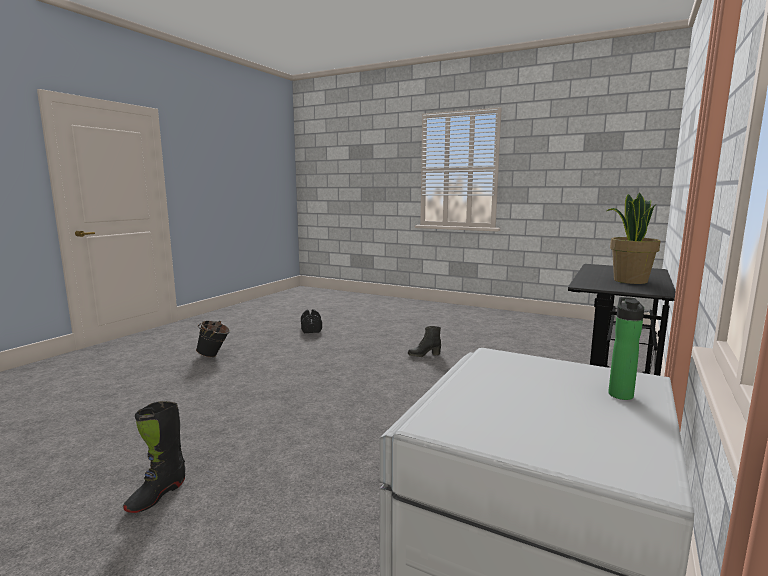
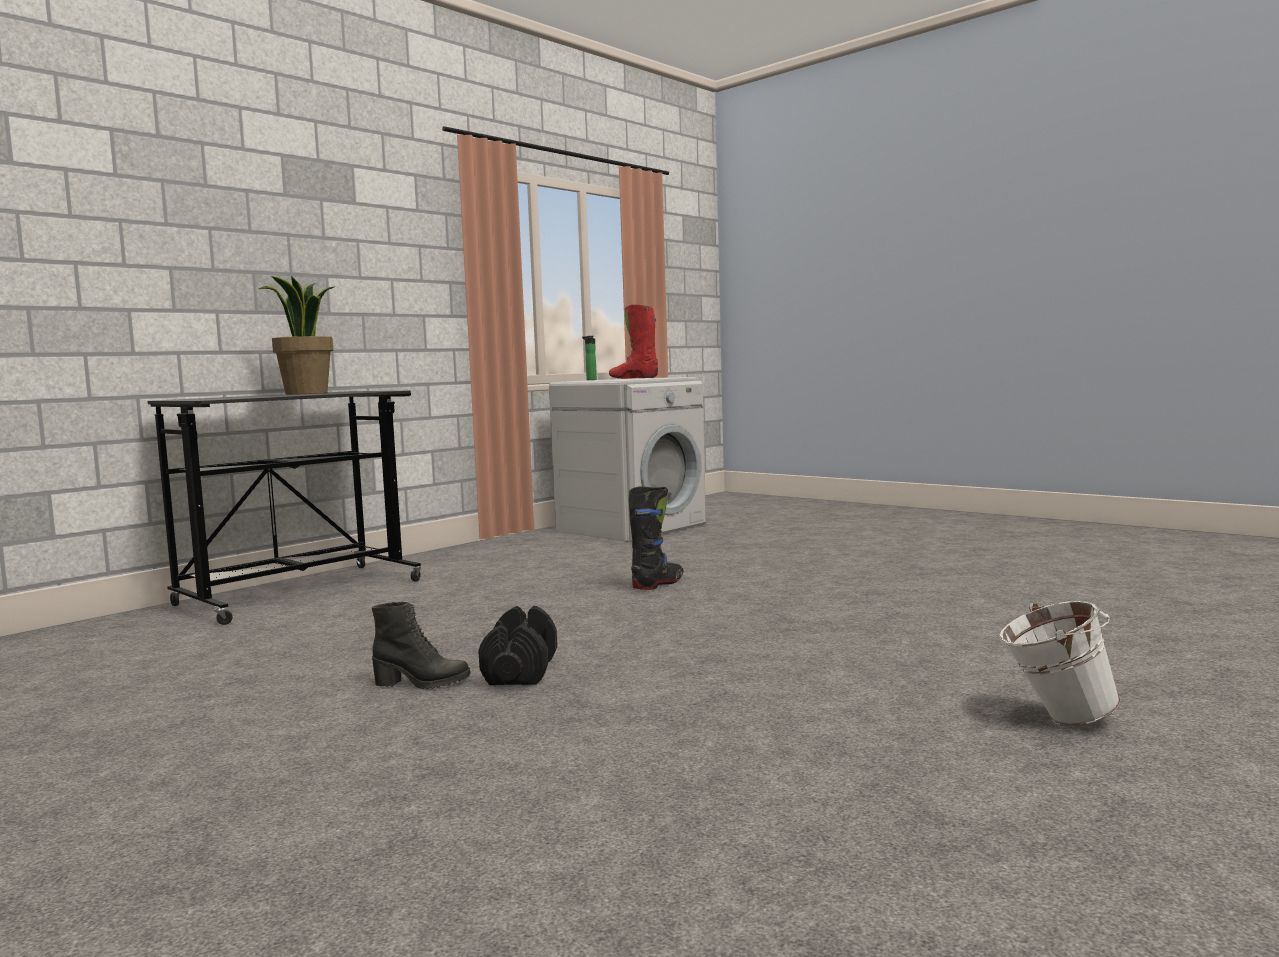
camera: 165 degrees left, 5 degrees down
black boot [123,401,185,513] -> black boot moved to [629,486,683,590]
black bucket [196,320,230,357] -> white bucket [999,601,1121,726]
black dumbbell [301,309,322,333] -> black dumbbell moved to [478,606,557,685]
none -> red boot [609,305,658,379]

